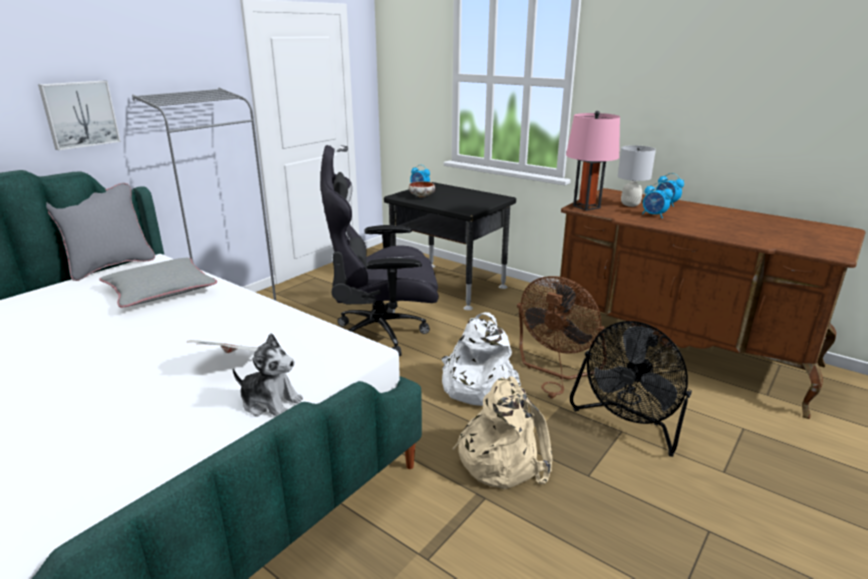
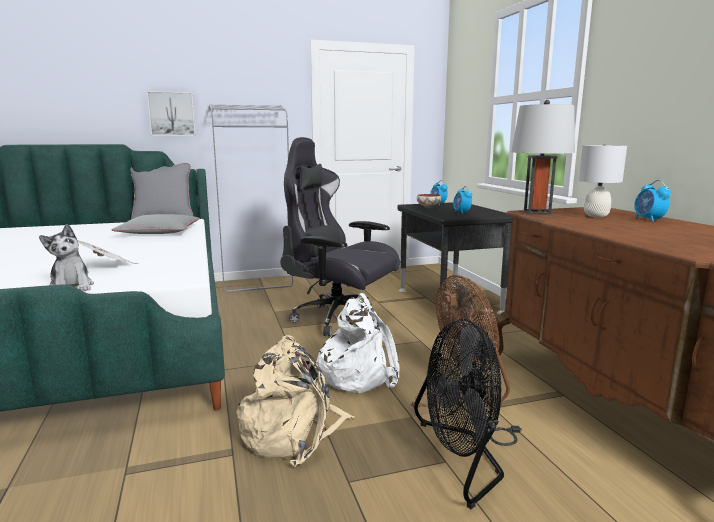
camera: 35 degrees right, 10 degrees down
pink table lamp [566,111,620,211] -> grey table lamp [511,100,575,215]
alarm clock [642,182,673,218] -> alarm clock moved to [453,186,472,214]

